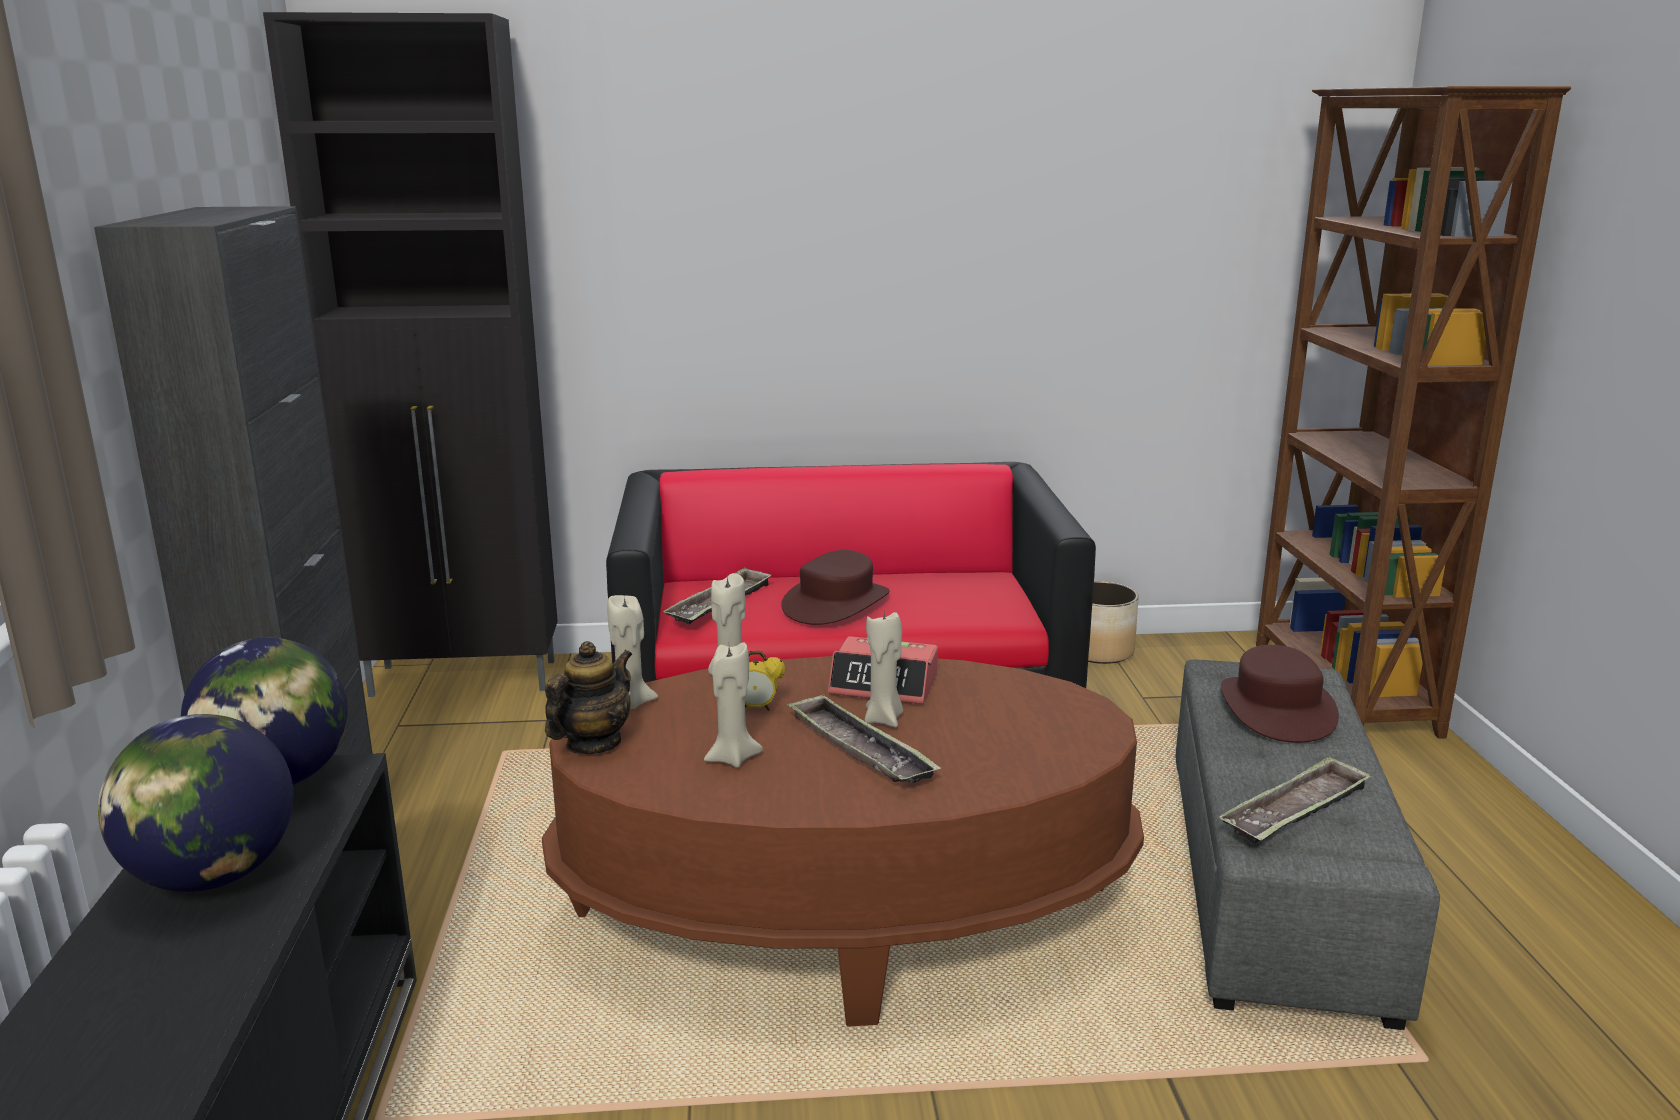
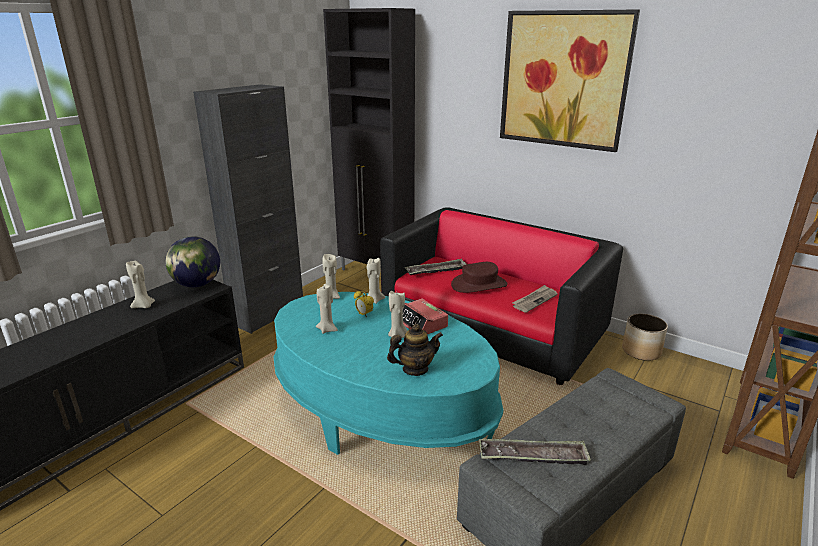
camera: 40 degrees right, 5 degrees up
globe [98,714,293,892] -> beige candle [126,261,155,308]
brown coffee table [542,656,1144,1027] -> turquoise coffee table [274,292,503,455]
teapot [545,641,633,754] -> teapot moved to [387,324,443,376]
tray [787,694,941,783] -> none
brown hat [1221,645,1339,743] -> none
none -> picture [500,9,640,152]
none -> newspaper [512,285,558,313]

